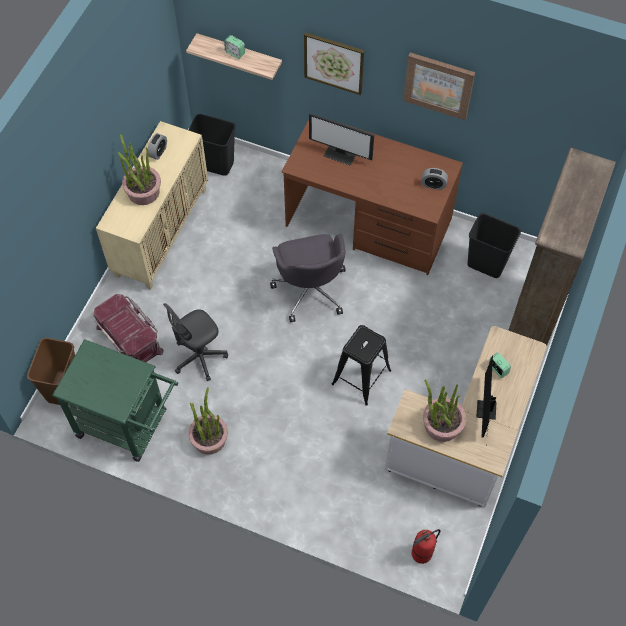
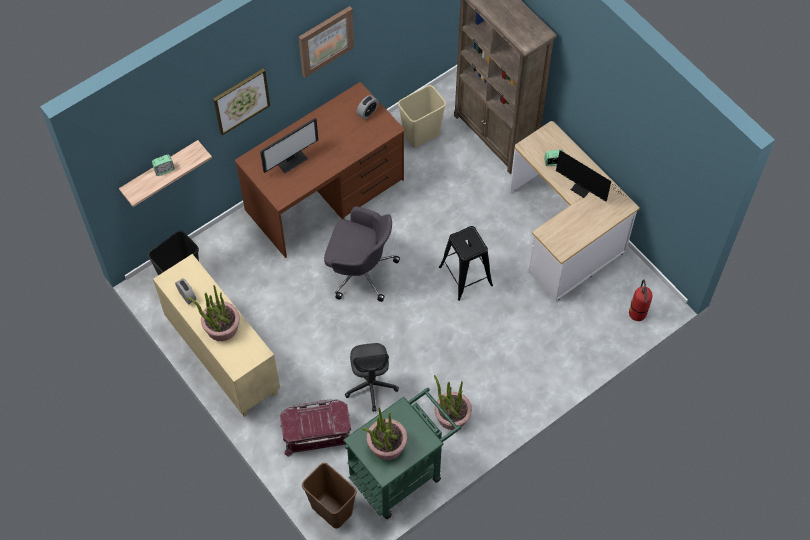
camera: 60 degrees left, 0 degrees up
potted plant [423,379,466,442] -> potted plant moved to [362,407,407,460]
black trash can [467,213,521,278] -> beige trash can [398,85,446,148]

